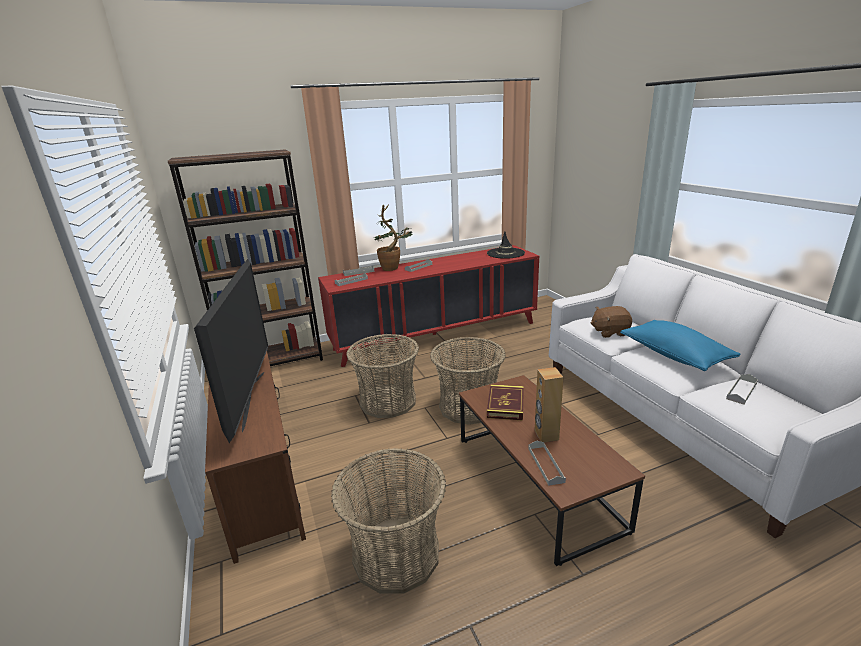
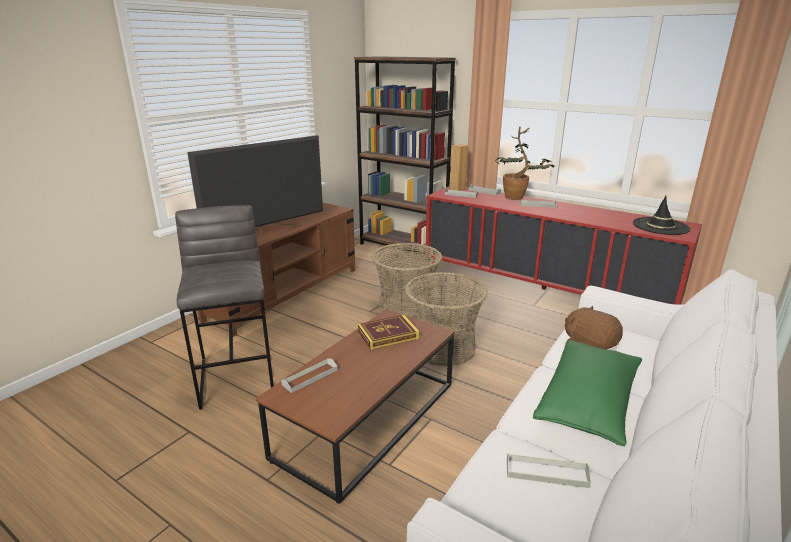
camera: 55 degrees right, 0 degrees up
basket [331,448,446,594] -> grey stool [175,205,274,410]
brown speaker [535,367,564,442] -> brown speaker moved to [450,144,469,191]
blue pillow [620,320,741,371] -> green pillow [533,340,642,446]

